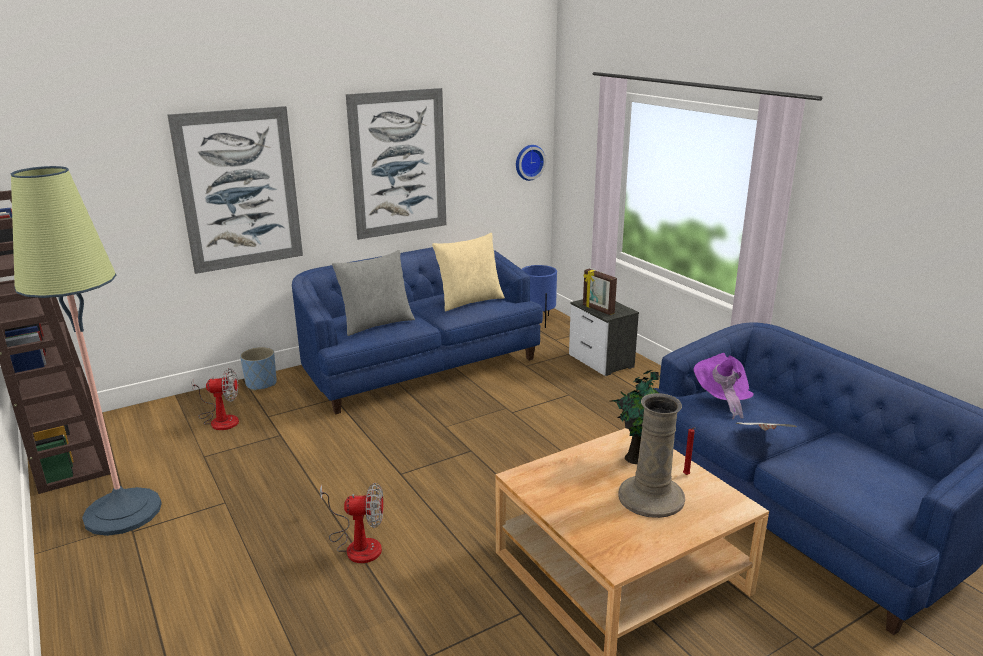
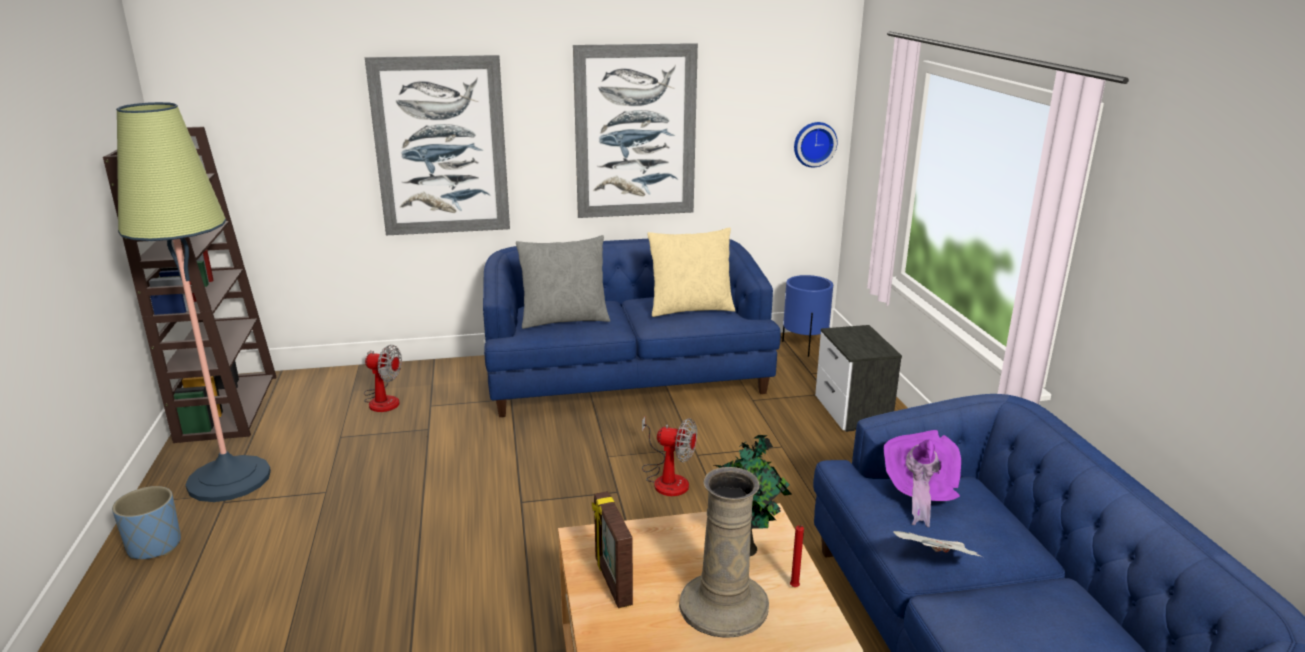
camera: 20 degrees right, 0 degrees up
blue planter [240,347,277,391] -> blue planter moved to [112,486,181,559]
fan [320,483,383,563] -> fan moved to [642,417,697,496]
picture frame [583,269,617,315] -> picture frame moved to [592,491,633,608]

